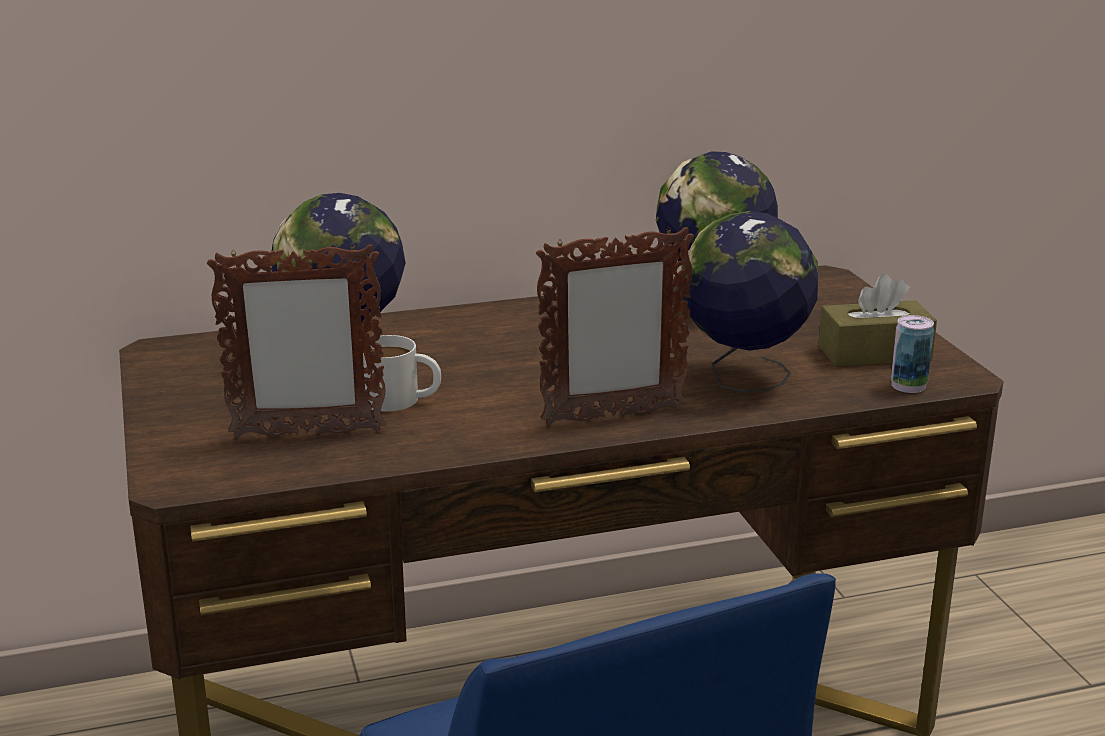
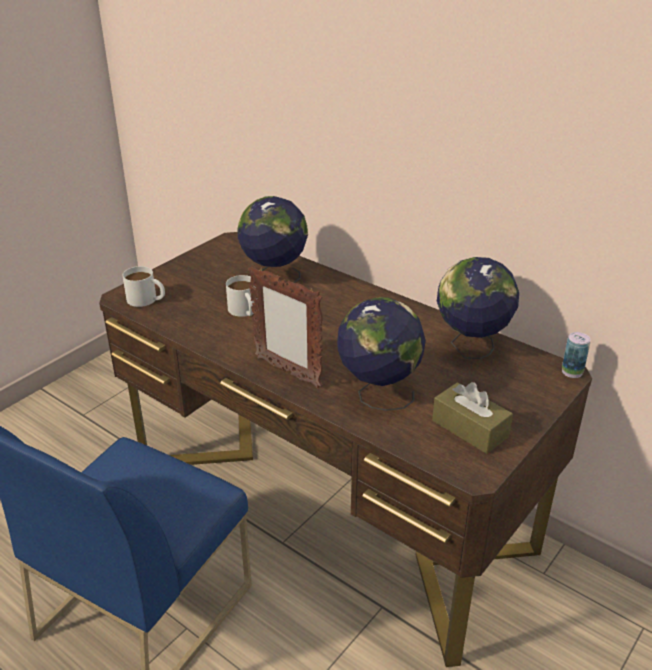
camera: 55 degrees right, 10 degrees up
picture frame [207,243,387,438] -> none
can [891,315,934,393] -> can moved to [562,332,591,378]
none -> white mug [122,266,165,307]

